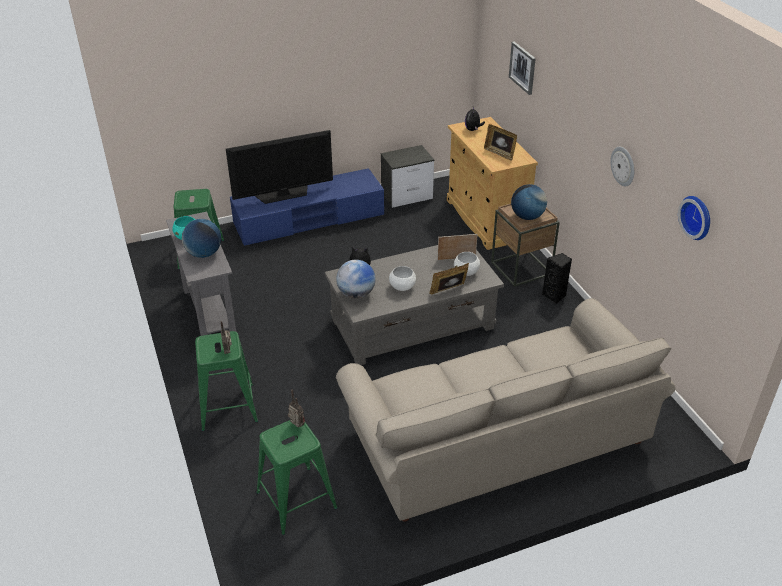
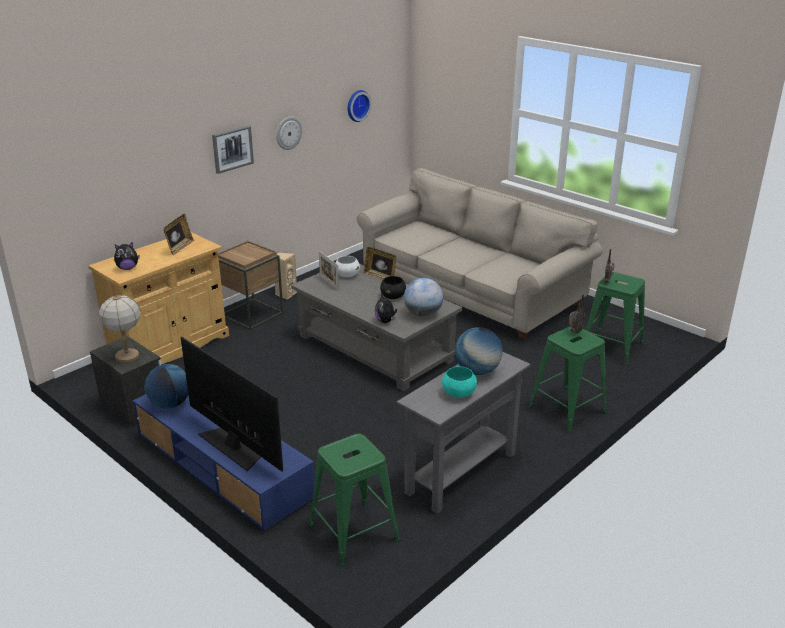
camera: 115 degrees left, 10 degrees down
white bowl [389,266,416,291] -> black bowl [380,276,406,299]
picture [509,42,536,95] -> picture moved to [212,125,254,174]
globe [511,184,547,220] -> globe moved to [144,364,189,409]
black speaker [542,253,572,304] -> beige speaker [275,252,297,300]
none -> table lamp [99,294,140,363]

